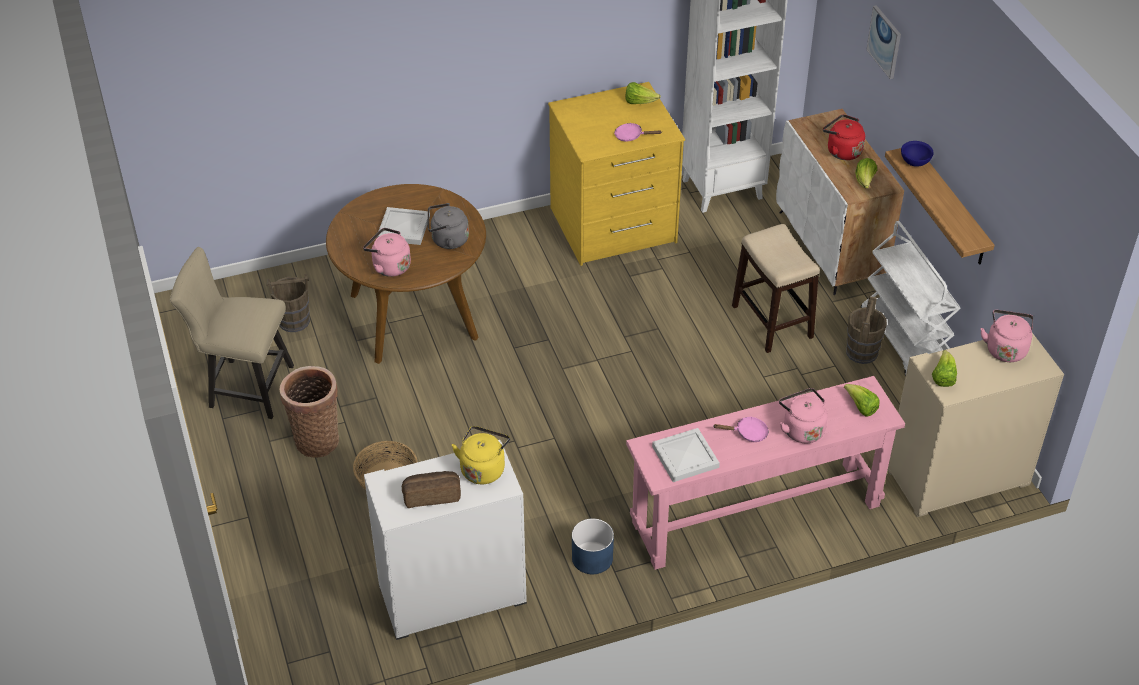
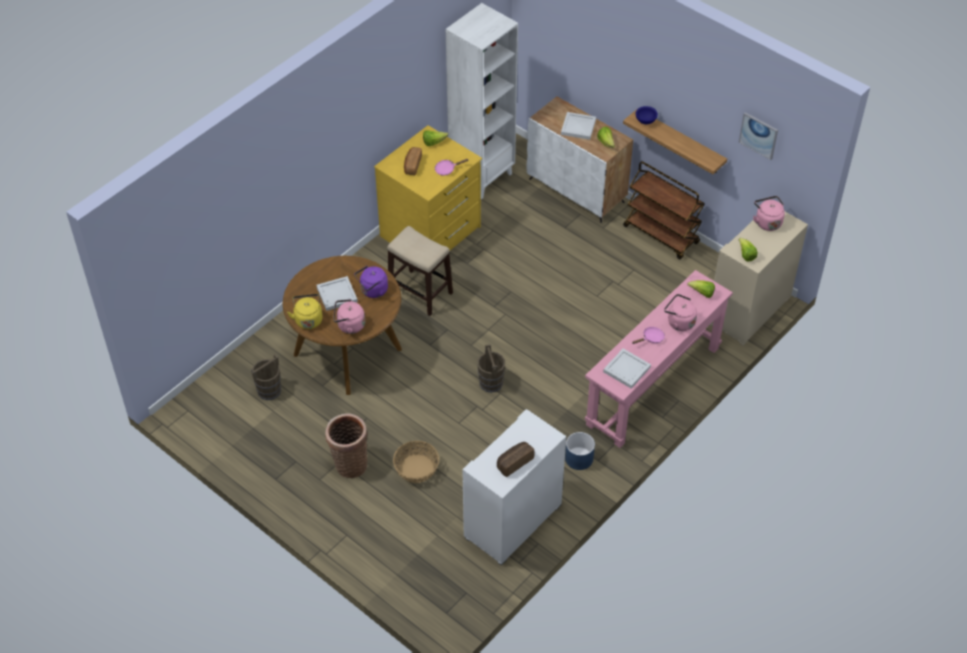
camera: 30 degrees left, 5 degrees up
beige chair [170,247,294,419] -> none
grey kettle [428,203,469,249] -> purple kettle [354,266,388,298]
yellow kettle [452,426,510,484] -> yellow kettle moved to [287,294,323,329]
stool [732,224,820,353] -> stool moved to [387,226,453,316]
red kettle [823,114,865,160] -> white tray [561,112,596,140]
brown bucket [846,296,887,364] -> brown bucket moved to [477,344,505,393]
white cart [861,221,961,376] -> brown cart [623,161,705,259]
picture [866,5,901,79] -> picture moved to [739,112,778,160]
none -> bread [404,147,422,175]

